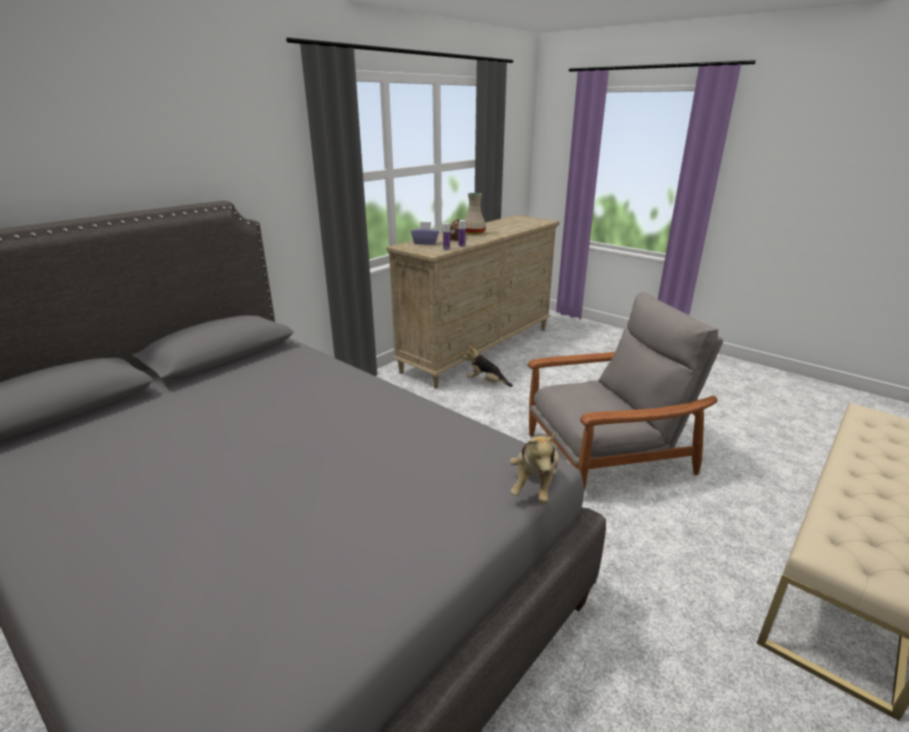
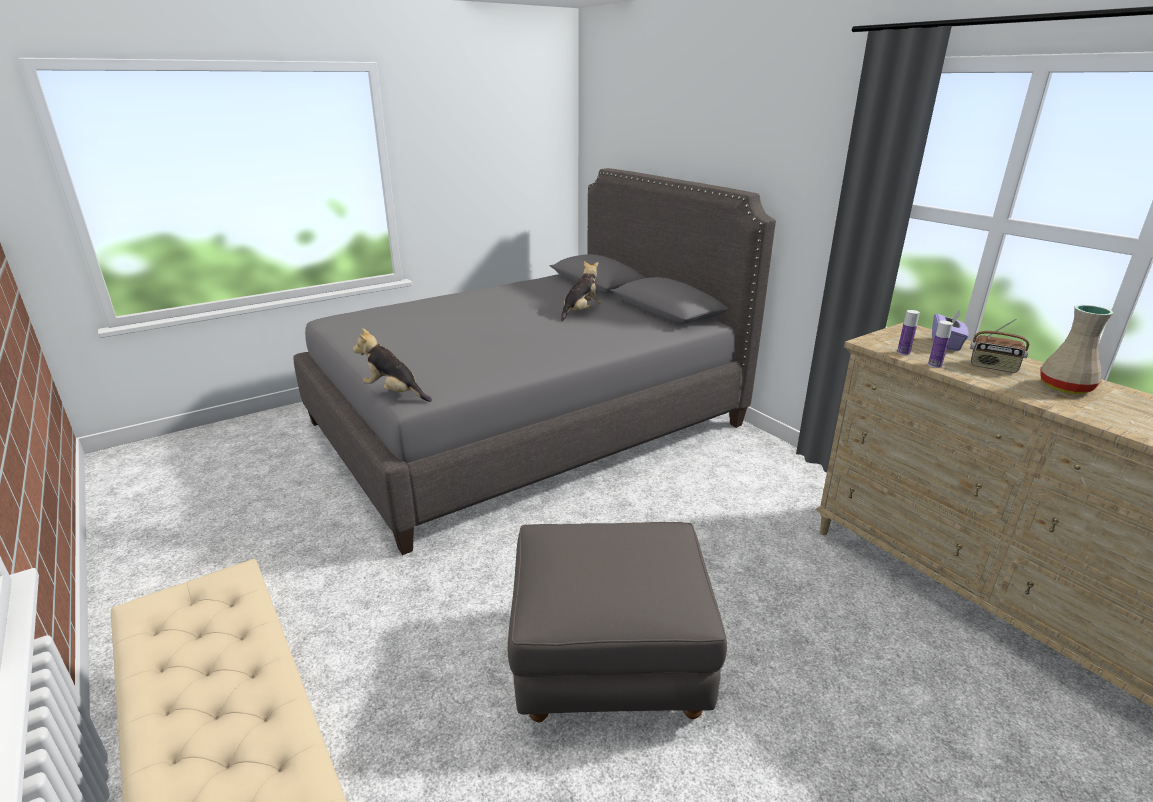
camera: 105 degrees right, 0 degrees up
plush toy [463,345,513,387] -> plush toy moved to [561,261,602,322]
grey armchair [528,292,723,490] -> grey ottoman [508,522,727,723]

